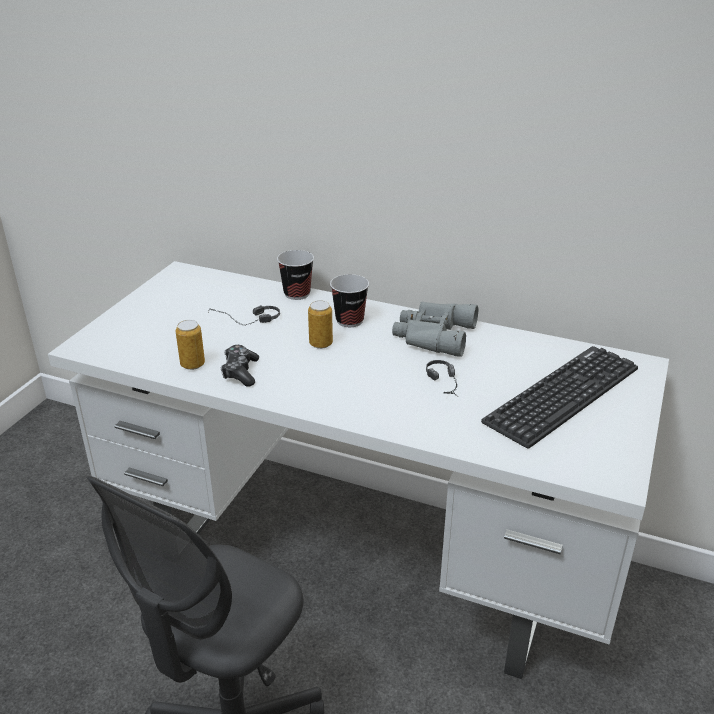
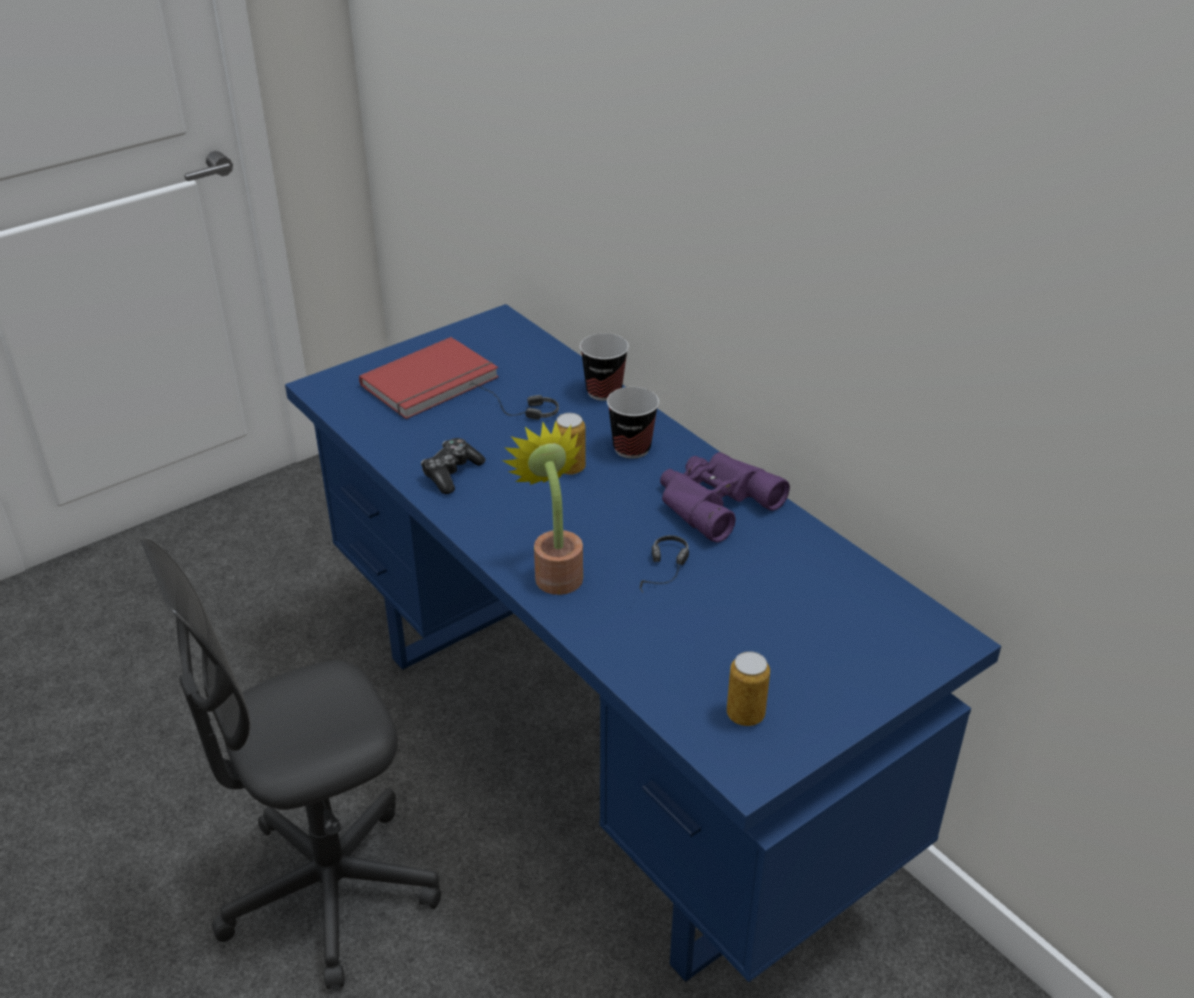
camera: 30 degrees right, 5 degrees up
white desk [48,261,669,679] -> blue desk [285,304,1001,982]
can [176,320,205,370] -> can moved to [727,651,770,726]
grey binoculars [392,301,478,357] -> purple binoculars [660,452,790,543]
keyboard [481,346,638,449] -> none
none -> red book [359,337,499,419]
none -> potted plant [502,421,583,595]

